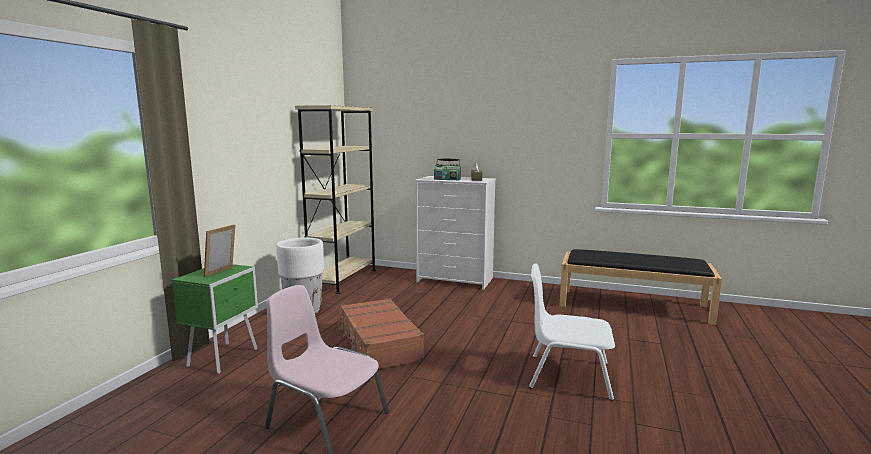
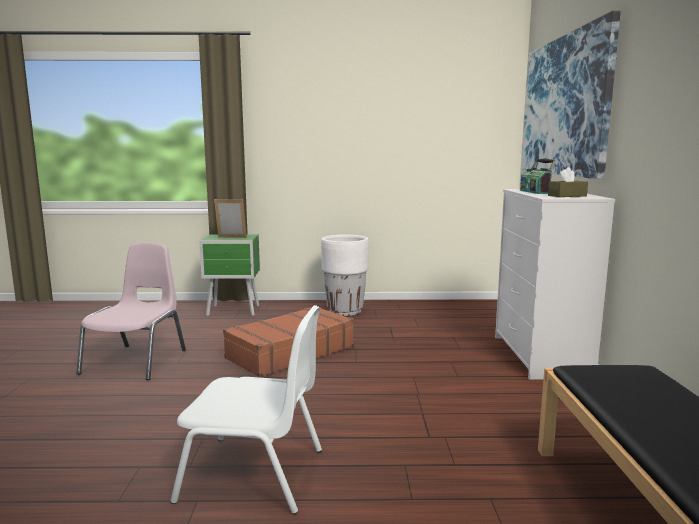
camera: 70 degrees right, 0 degrees up
beige bookcase [295,105,376,294] -> none
white chair [529,263,615,400] -> white chair turned 105 degrees clockwise [170,305,322,514]
none -> picture [521,11,621,179]

